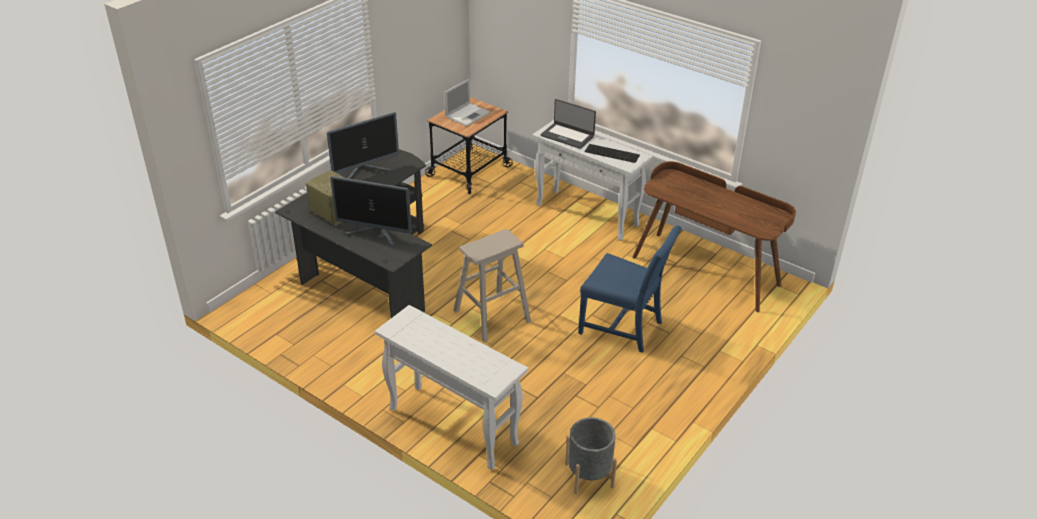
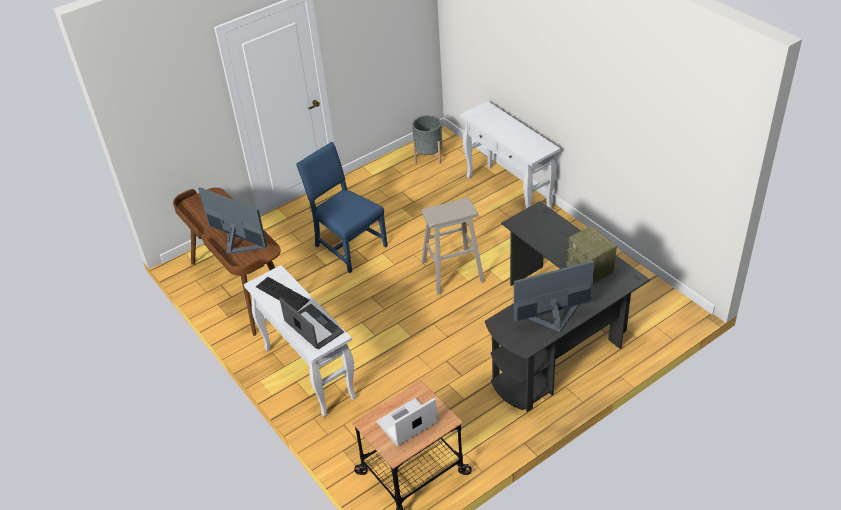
camera: 160 degrees left, 5 degrees up
monitor [330,176,412,245] -> monitor moved to [199,187,267,254]

